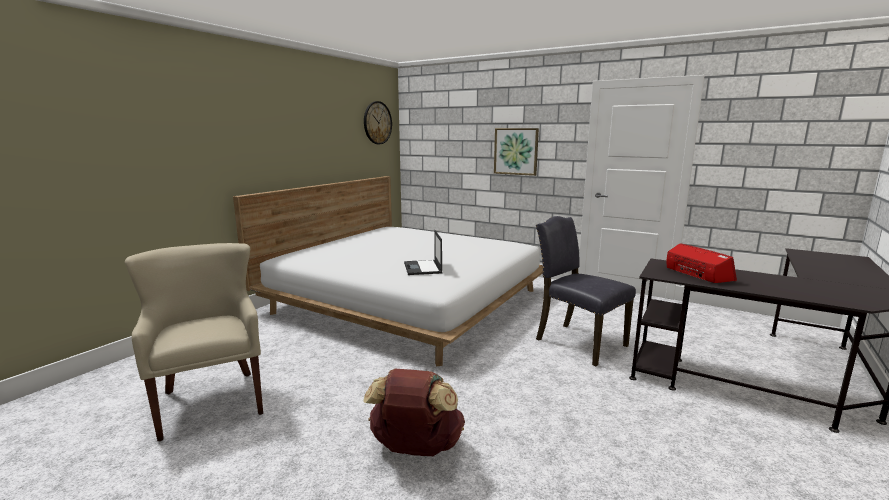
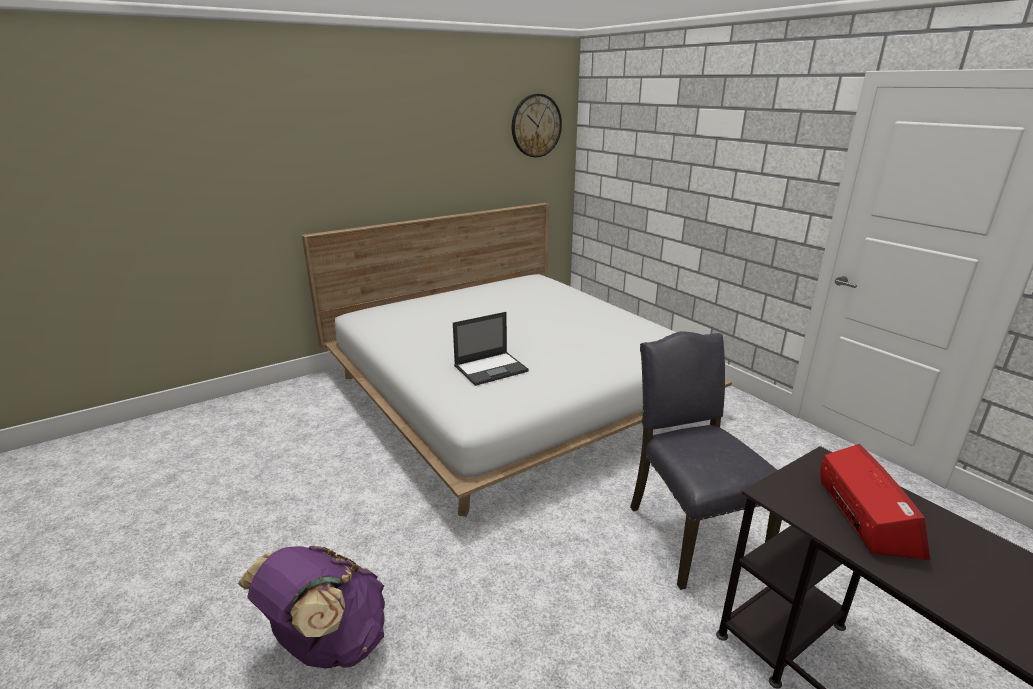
camera: 25 degrees right, 10 degrees up
beige armchair [125,243,263,441] -> none
brown backpack [363,369,465,456] -> purple backpack [238,546,385,669]
laptop [404,230,442,275] -> laptop turned 135 degrees counterclockwise [453,312,529,386]
picture [494,128,539,176] -> none

